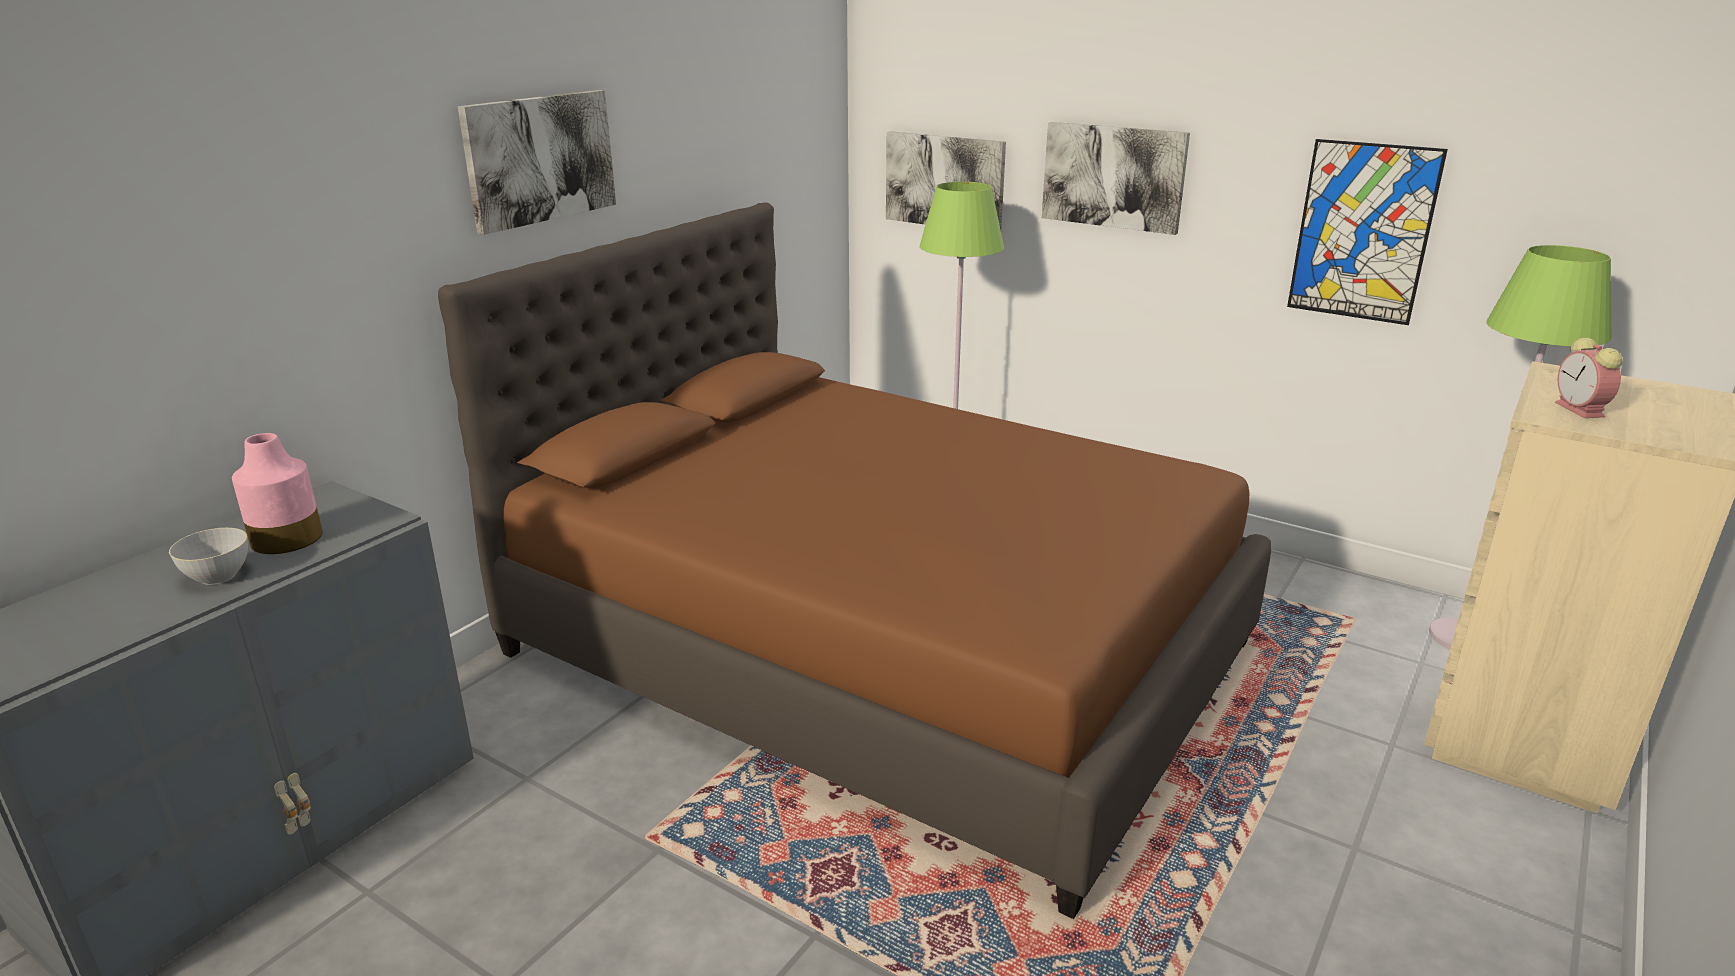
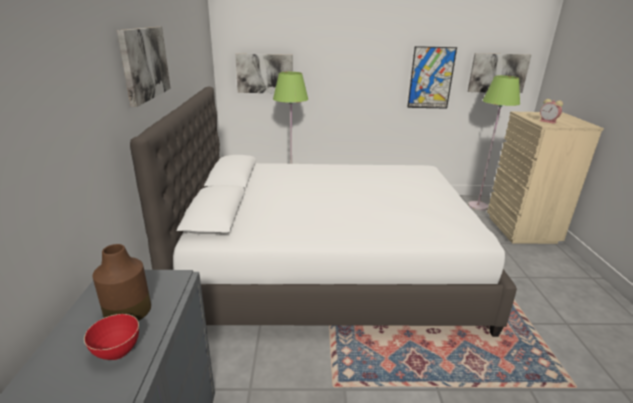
camera: 35 degrees left, 0 degrees up
grey bowl [169,528,248,585] -> red bowl [84,314,139,360]
pink vase [232,433,323,554] -> brown vase [93,244,151,321]
brown bed [438,203,1271,919] -> white bed [130,87,517,337]
picture [1042,122,1190,235] -> picture moved to [468,53,531,93]

